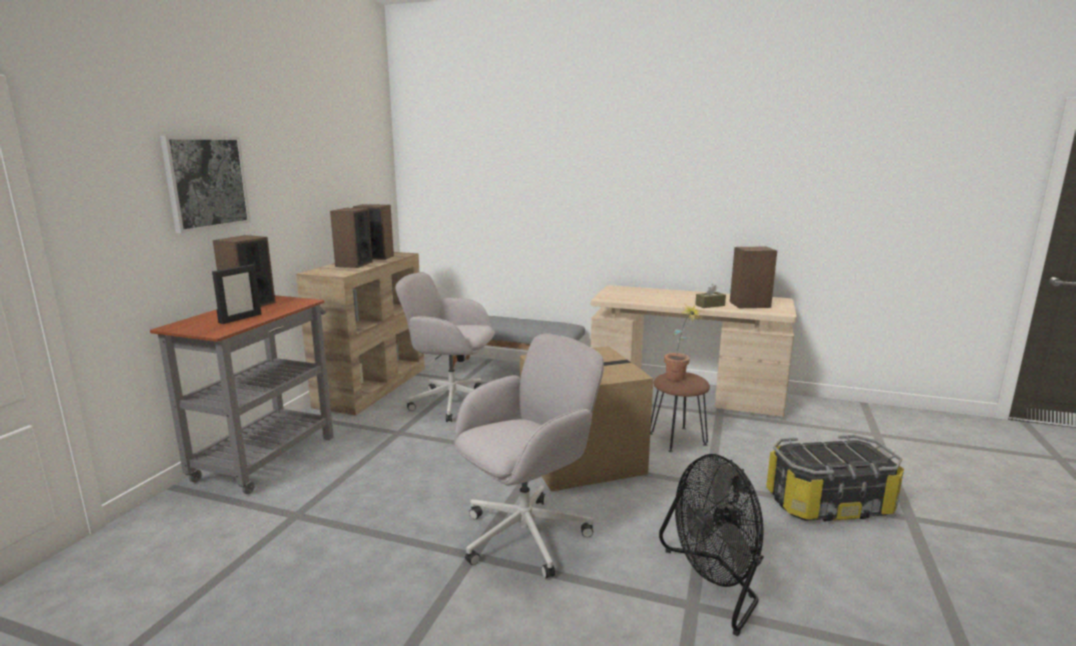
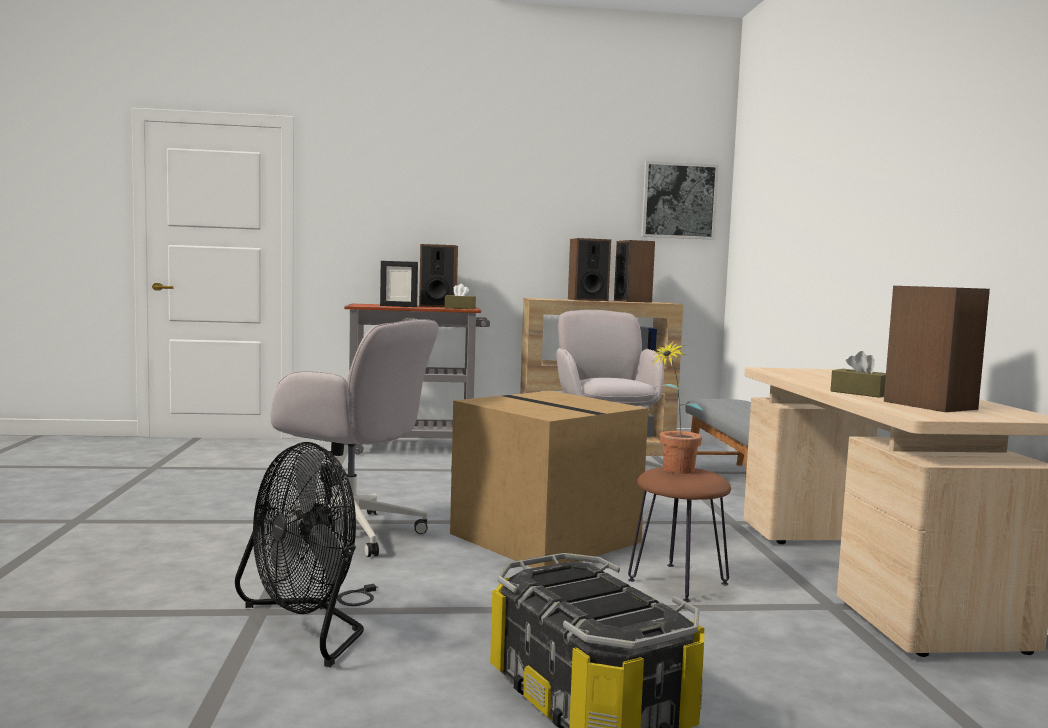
camera: 65 degrees right, 10 degrees down
picture [160,136,251,233] -> picture moved to [641,161,719,240]
black fan [659,454,764,636] -> black fan turned 90 degrees counterclockwise [235,442,378,667]
none -> brown tissue box [445,284,476,309]

